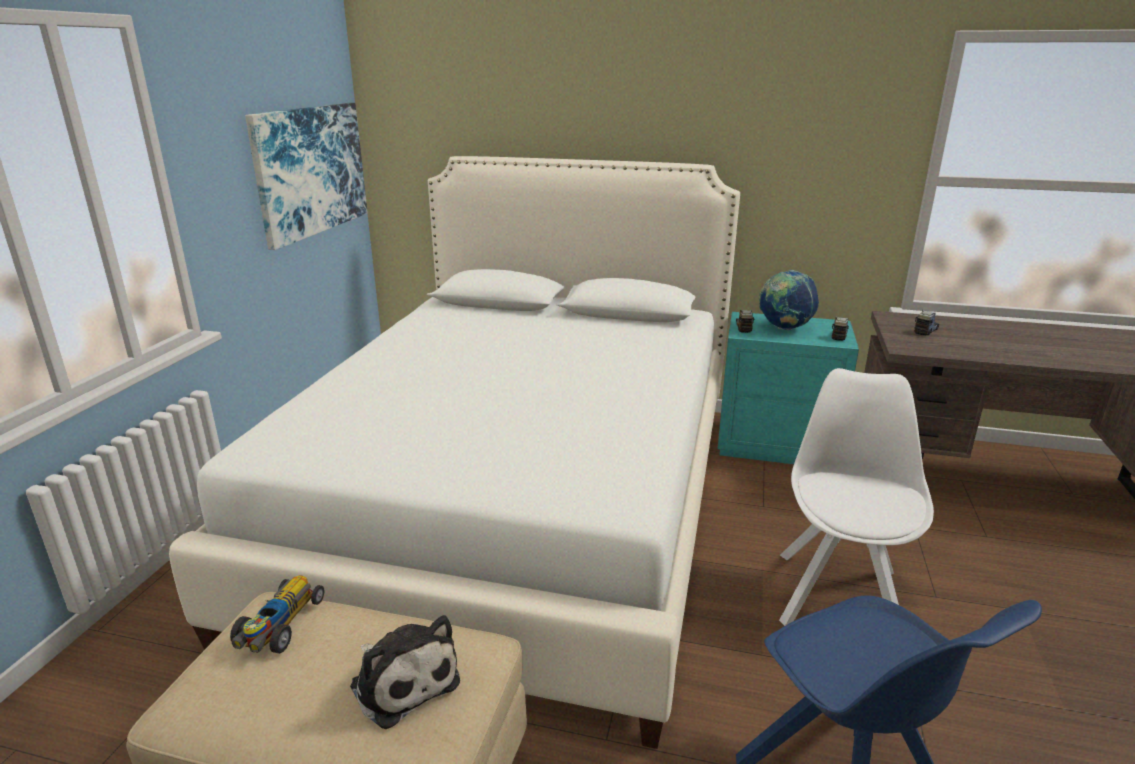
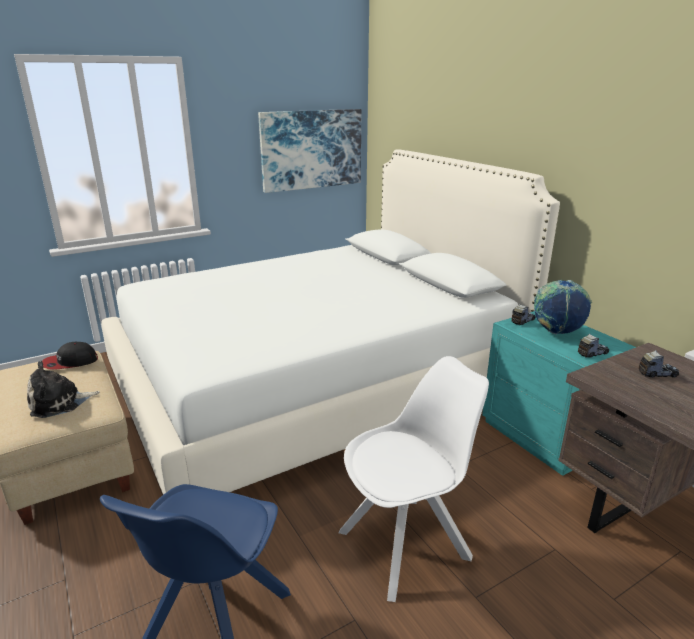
camera: 45 degrees right, 0 degrees up
toy car [230,575,324,654] -> cap [42,342,98,370]
plush toy [350,615,460,729] -> plush toy turned 60 degrees clockwise [27,361,99,418]

